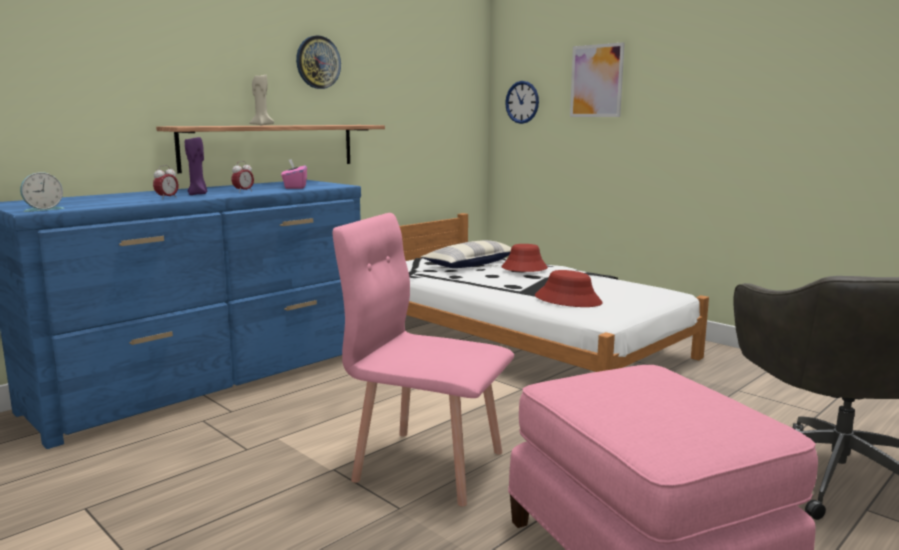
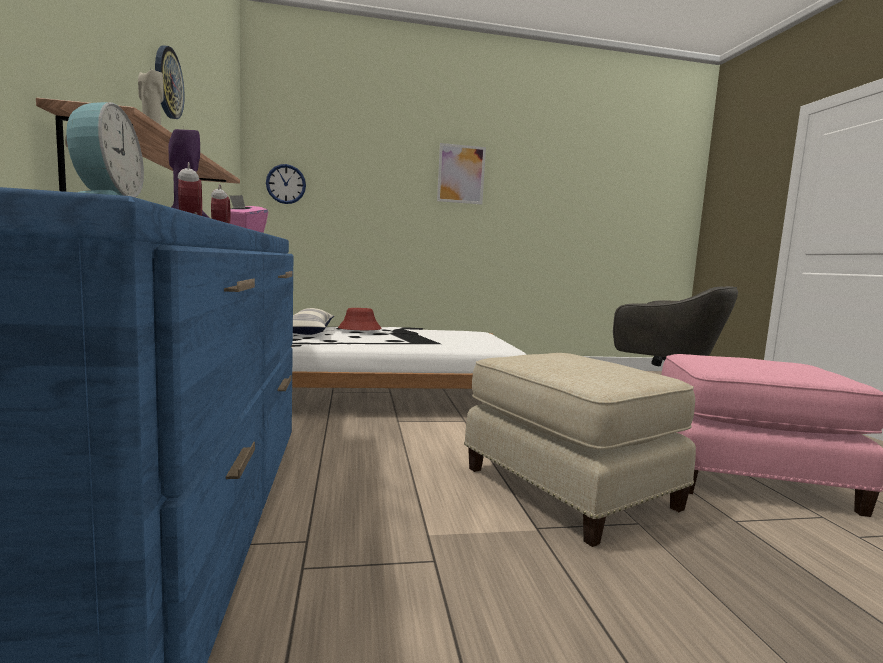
camera: 55 degrees left, 5 degrees down
pink chair [333,213,514,506] -> beige ottoman [464,353,696,547]
red hat [535,270,603,307] -> none
picture [570,42,625,117] -> picture moved to [437,143,486,205]

